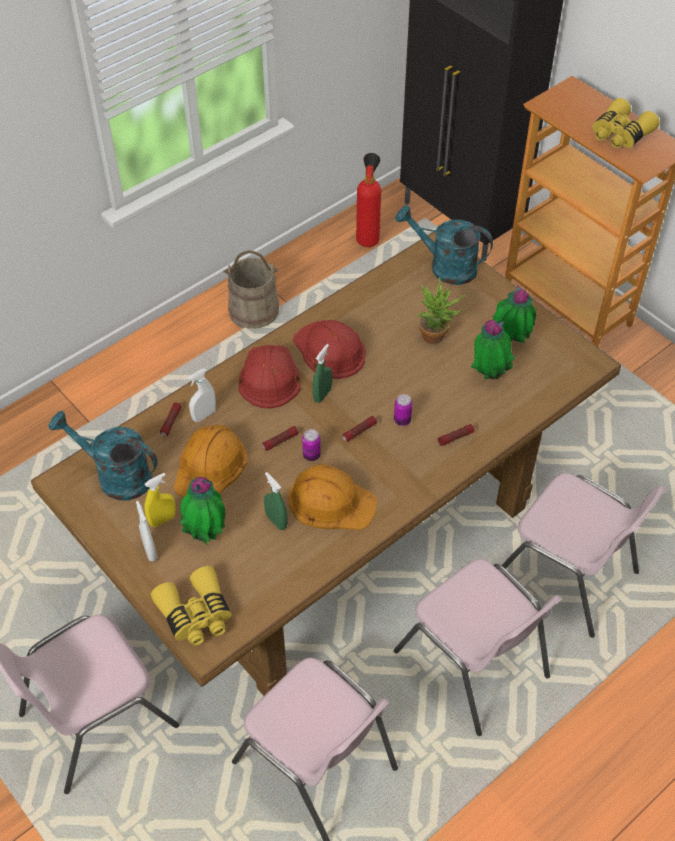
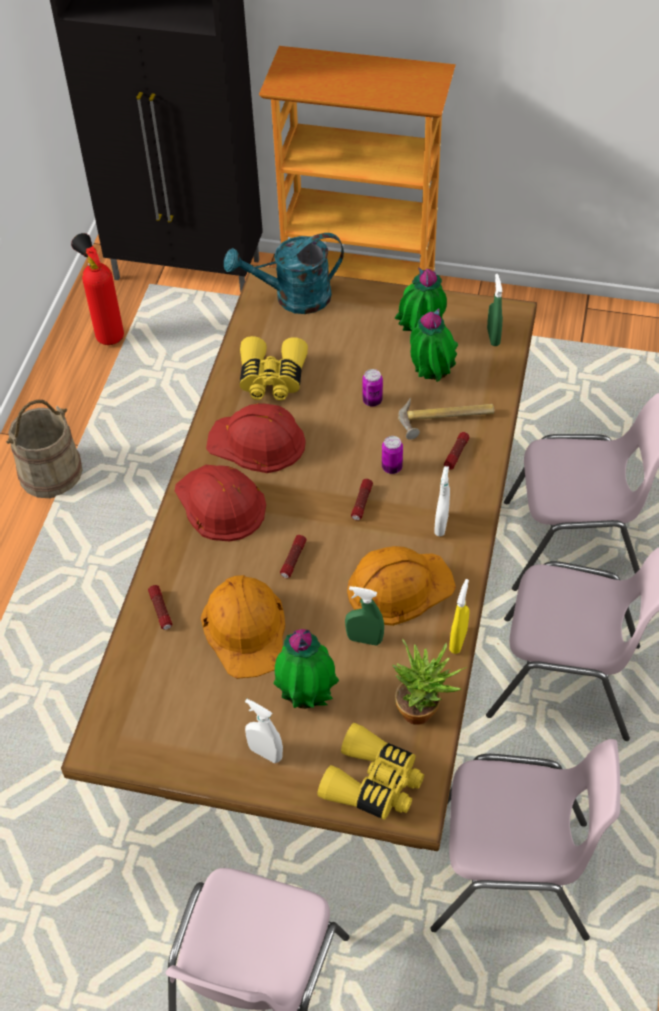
camera: 35 degrees left, 0 degrees up
turquoise watering can [49,411,158,501] -> none
yellow spray bottle [144,473,176,527] -> yellow spray bottle moved to [449,579,470,654]
white spray bottle [188,369,216,422] -> white spray bottle moved to [434,466,450,536]
can [302,429,321,461] -> can moved to [362,369,383,407]
green spray bottle [312,344,332,403] -> green spray bottle moved to [487,274,502,346]
potted plant [417,277,465,344] -> potted plant moved to [392,639,467,725]
yellow binoculars [593,98,660,148] -> yellow binoculars moved to [240,336,308,400]
none -> hammer [398,398,494,440]

